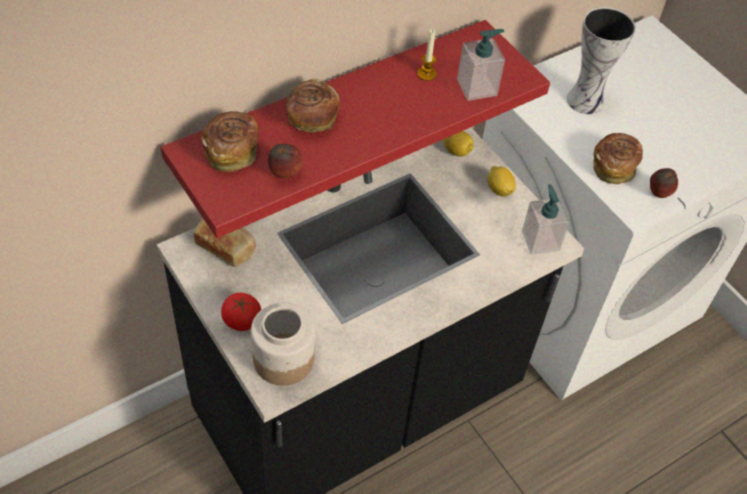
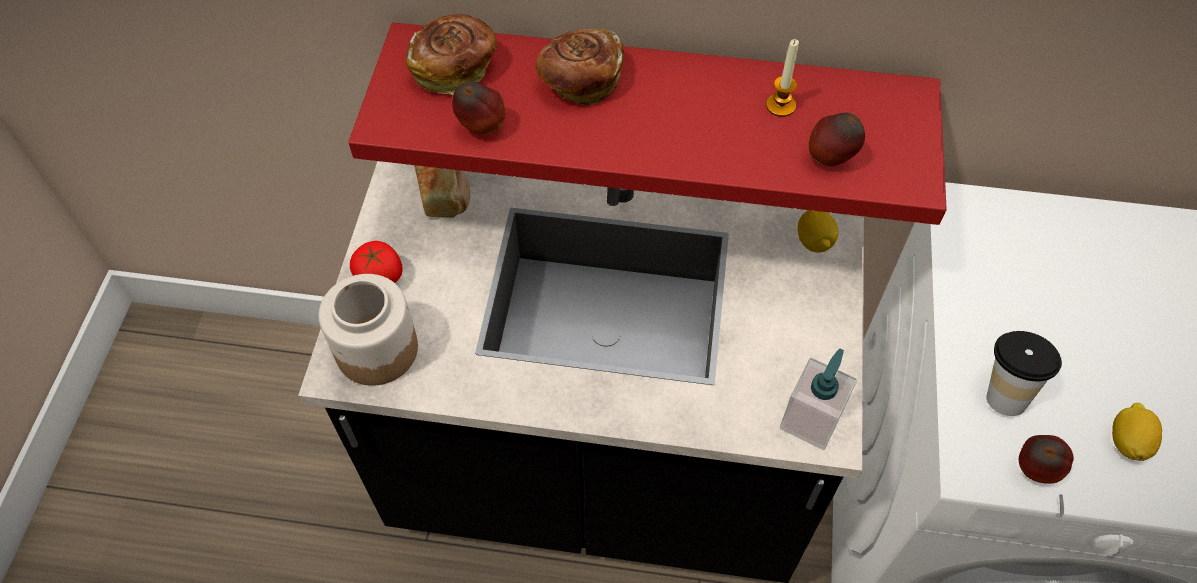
camera: 45 degrees right, 5 degrees up
soap dispenser [457,29,505,101] -> apple [809,113,865,166]
lemon [487,166,516,196] -> lemon moved to [1112,403,1162,461]
vase [567,7,636,114] -> none
bread [593,133,643,184] -> cup [986,331,1062,416]

